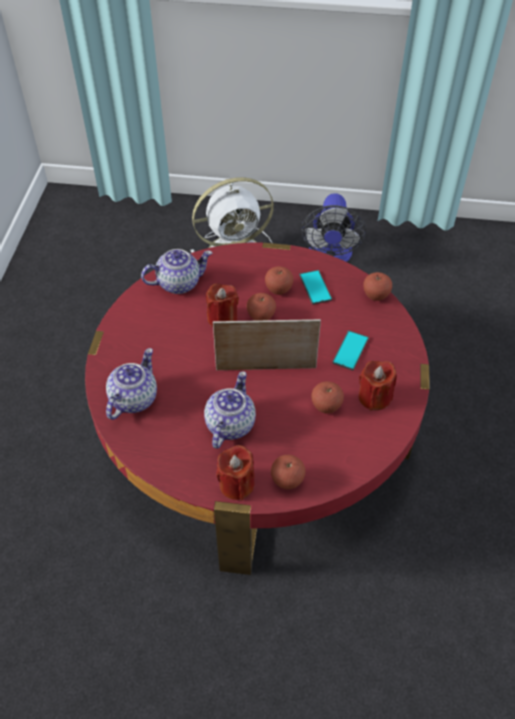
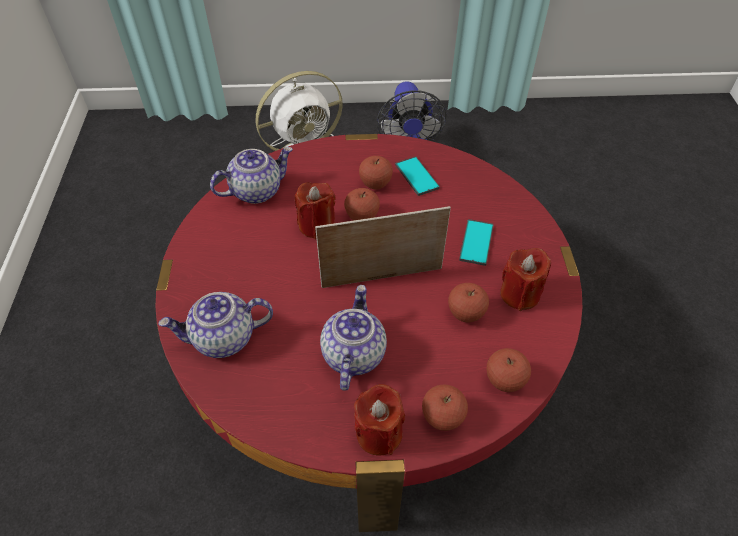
camera: 10 degrees left, 0 degrees up
teapot [106,348,157,420] -> teapot turned 120 degrees counterclockwise [159,292,273,358]
apple [363,272,392,301] -> apple moved to [486,348,531,392]

